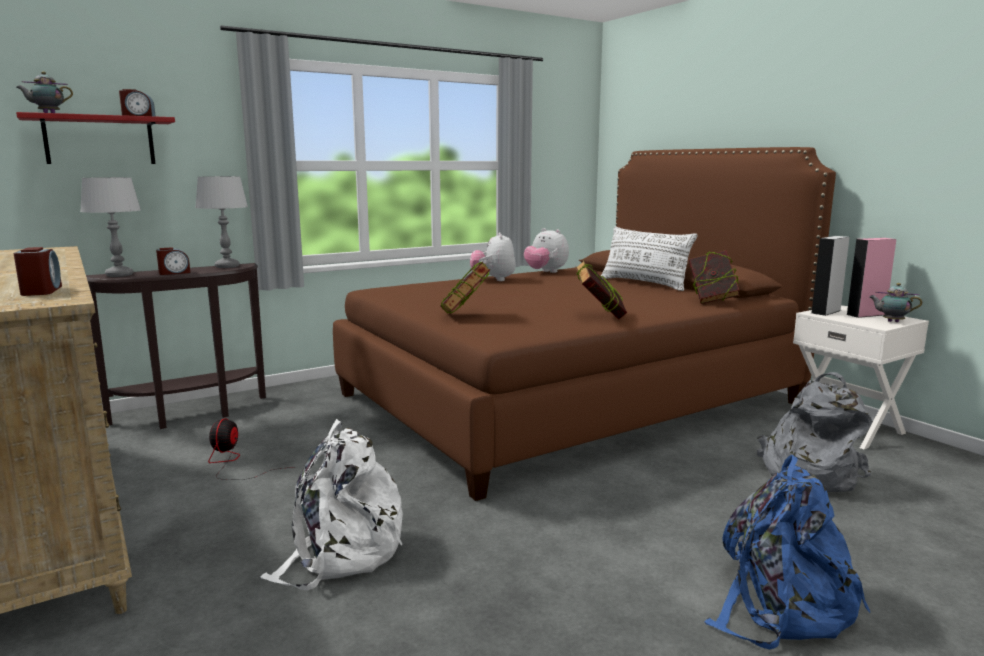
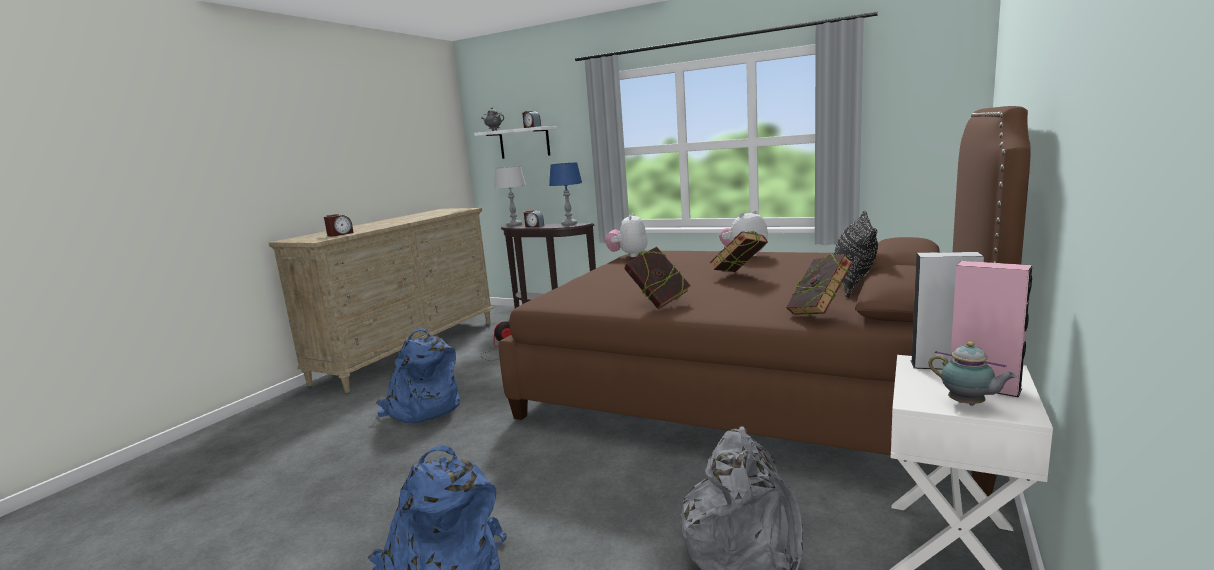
camera: 60 degrees right, 0 degrees up
red shelf [16,112,175,164] -> white shelf [474,126,557,159]
grey table lamp [195,176,248,268] -> blue table lamp [549,162,582,226]
white backpack [260,419,403,590] -> blue backpack [376,328,460,424]
book [440,261,490,314] -> book moved to [710,231,768,272]
plush toy [524,228,569,273] -> plush toy moved to [605,213,647,257]
white pillow [601,227,697,291] -> black pillow [834,211,878,298]
teapot [869,283,922,322] -> teapot turned 150 degrees clockwise [928,341,1017,406]

